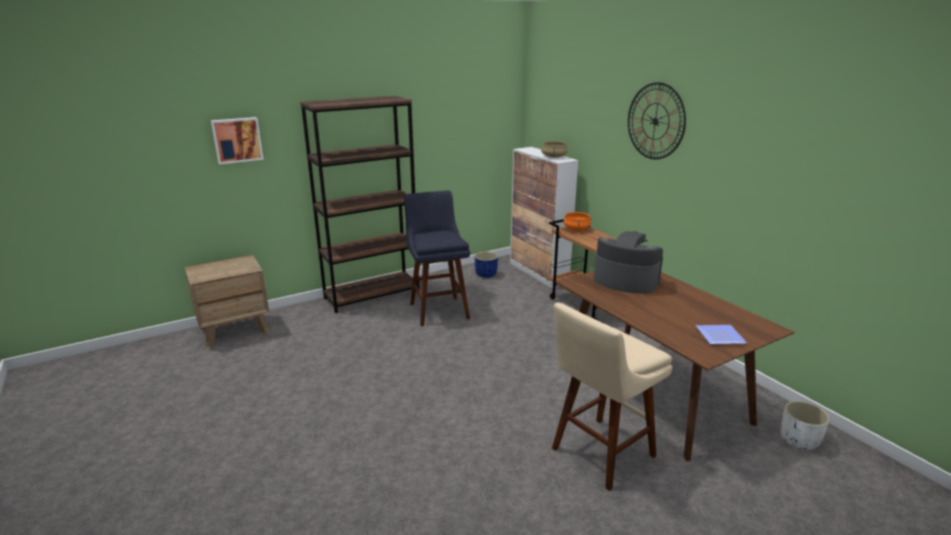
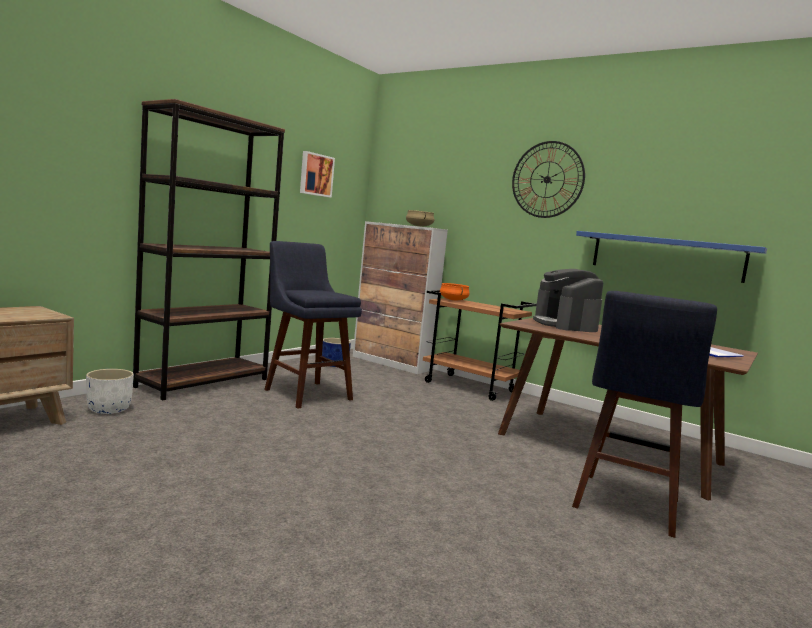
camera: 25 degrees left, 15 degrees down
picture [211,117,264,164] -> picture moved to [300,151,335,198]
beige stool [552,303,672,491] -> blue stool [572,291,717,538]
coffee machine [593,231,663,294] -> coffee machine turned 105 degrees counterclockwise [533,269,603,332]
white planter [781,401,830,450] -> white planter moved to [86,369,134,414]
none -> blue shelf [576,231,767,283]

